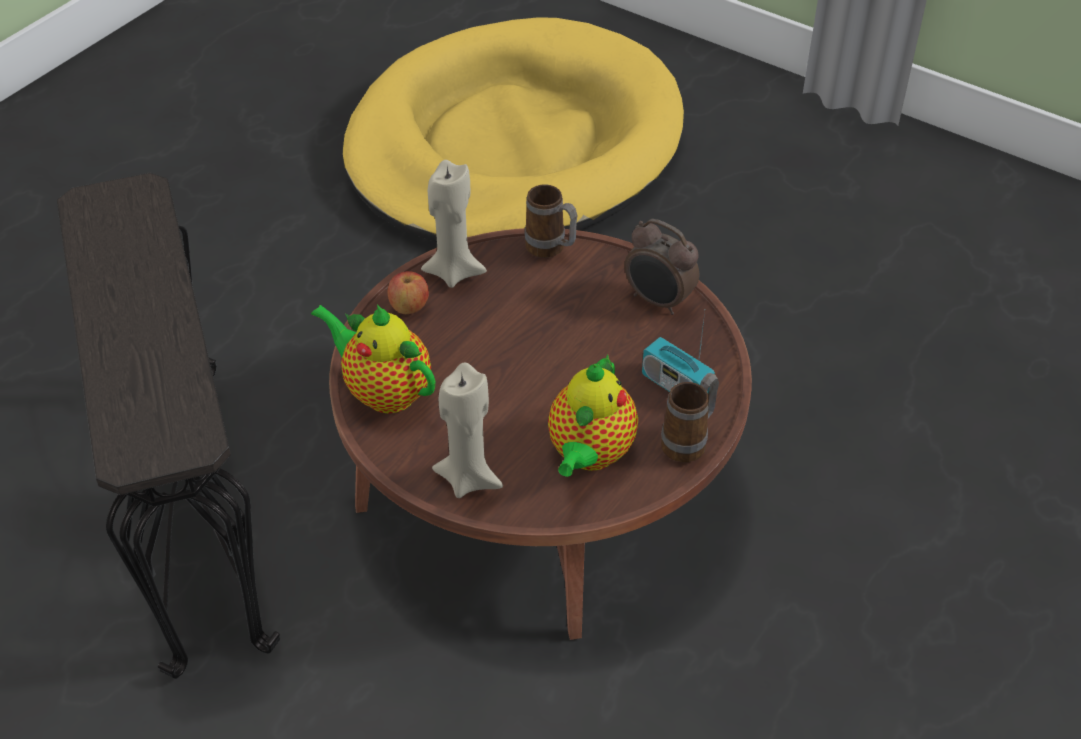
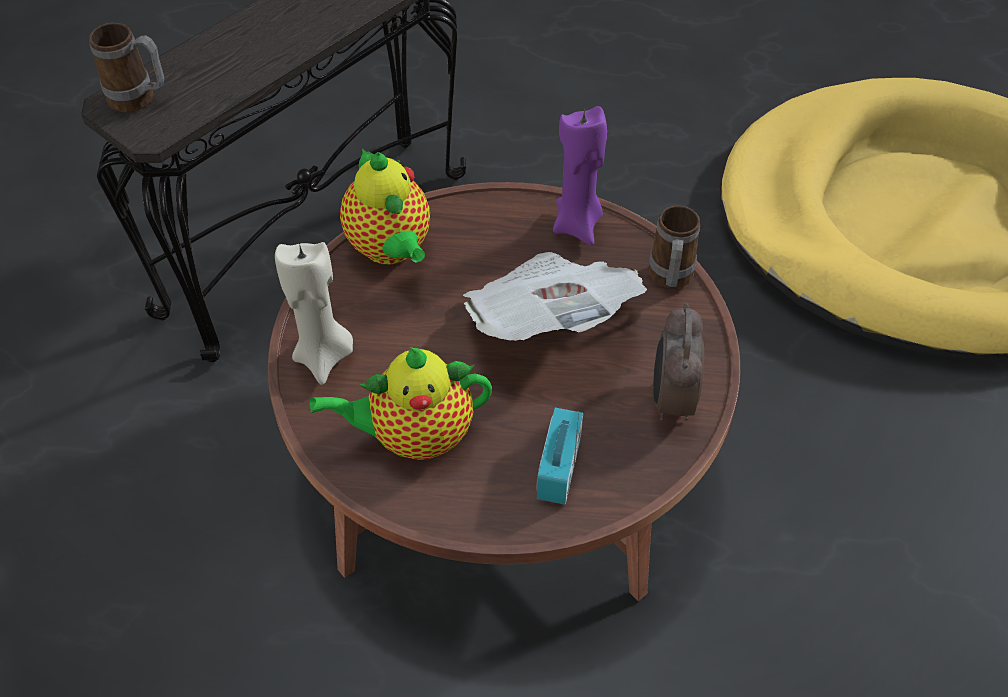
camera: 60 degrees right, 5 degrees up
teapot [311,305,435,413] -> teapot turned 150 degrees clockwise [340,148,430,265]
apple [388,271,429,314] -> none
beige candle [421,160,487,288] -> purple candle [553,106,607,246]
mug [661,373,719,462] -> mug moved to [89,23,164,112]
none -> newspaper [463,252,647,341]

